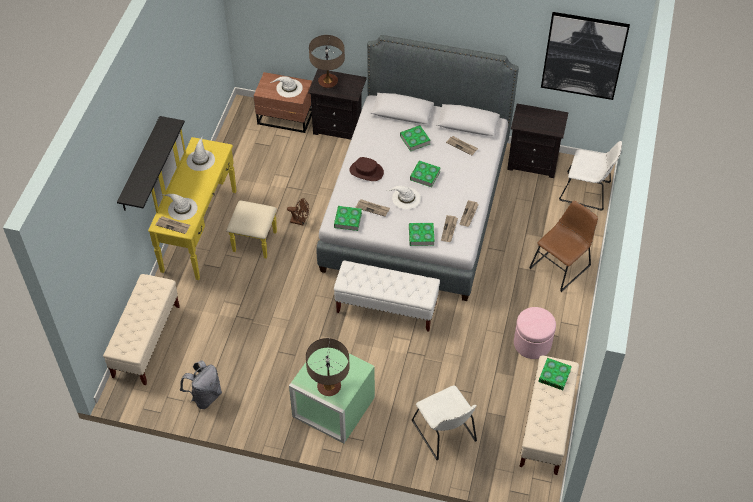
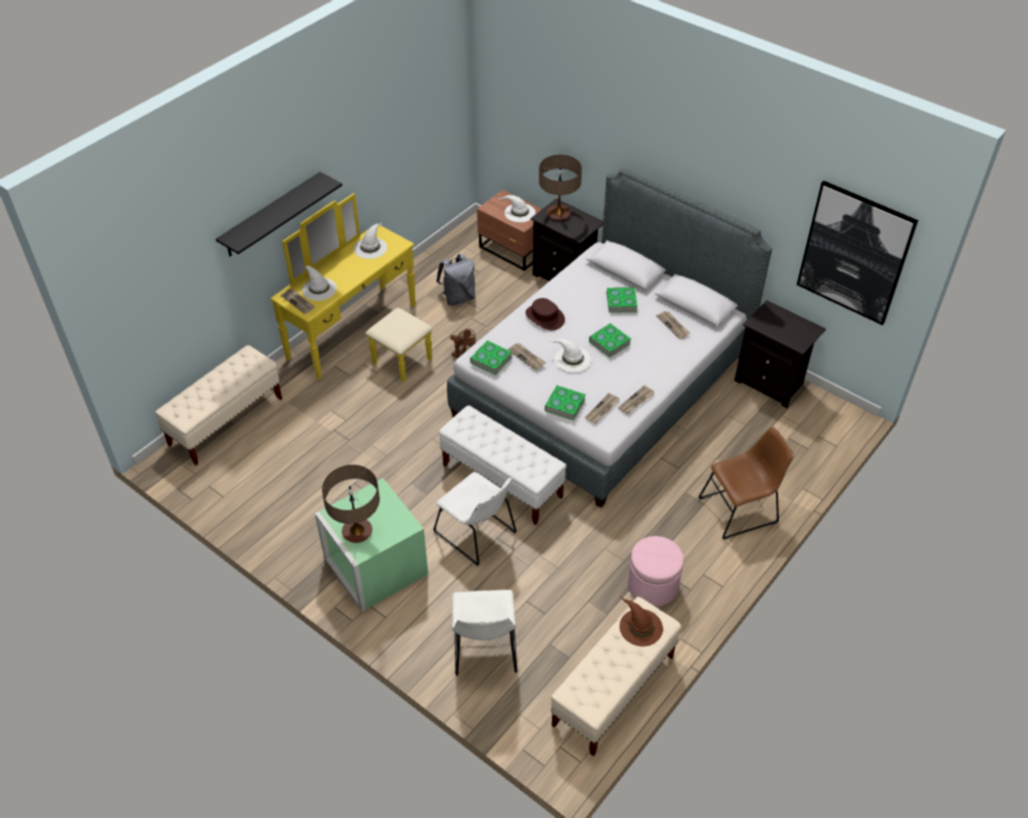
camera: 25 degrees right, 5 degrees down
grey backpack [180,360,222,409] -> grey backpack moved to [436,254,475,306]
book [538,358,572,390] -> brown hat [619,596,663,647]
white chair [559,141,622,211] -> white chair moved to [433,472,517,566]

